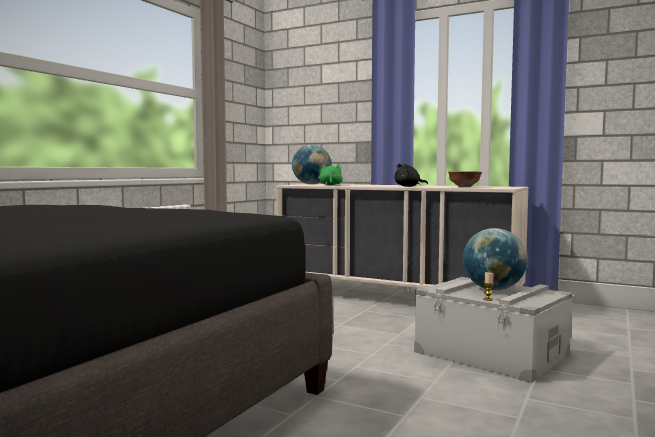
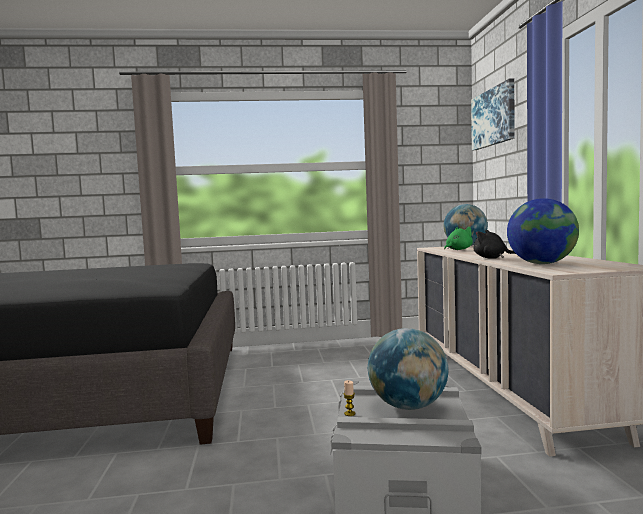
camera: 55 degrees right, 0 degrees up
bowl [448,171,482,187] -> globe [507,198,579,264]
none -> picture [471,79,515,150]

